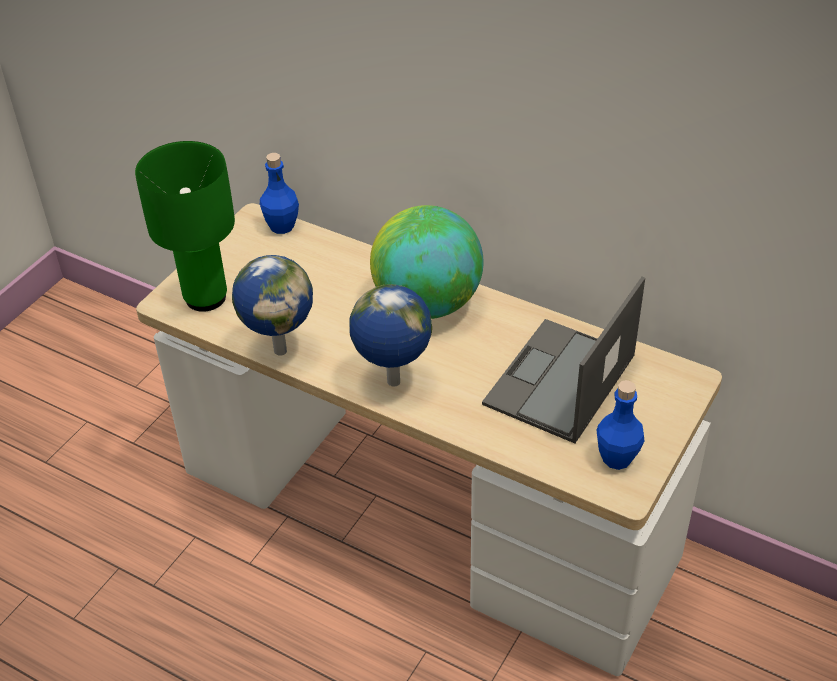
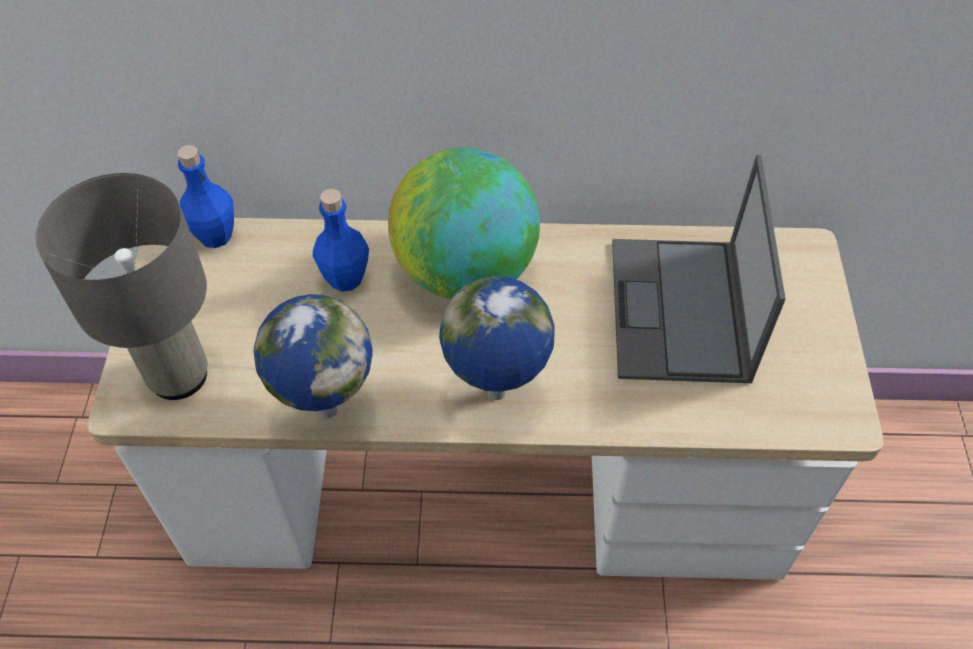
camera: 30 degrees left, 10 degrees up
green table lamp [135,141,235,312] -> grey table lamp [36,173,208,400]
blue bottle [596,380,644,470] -> blue bottle moved to [313,189,369,292]

